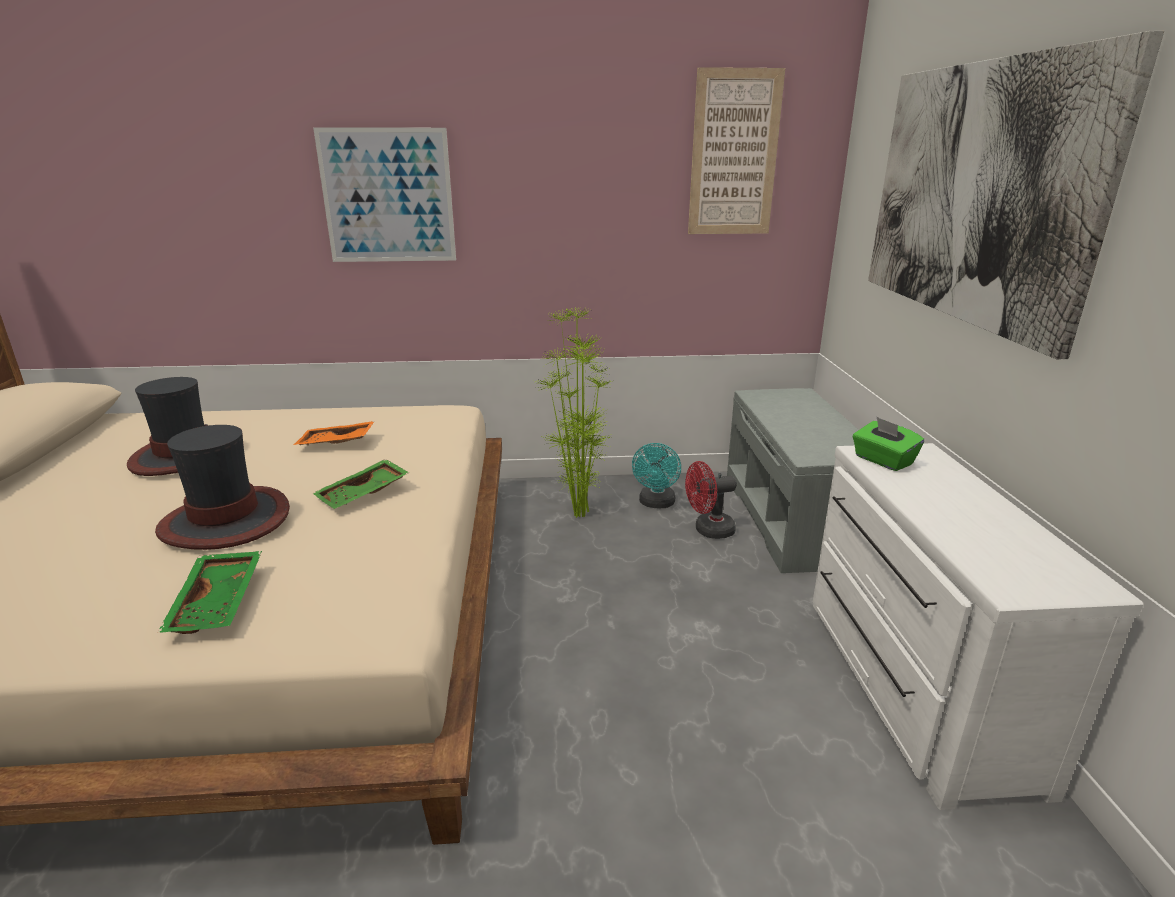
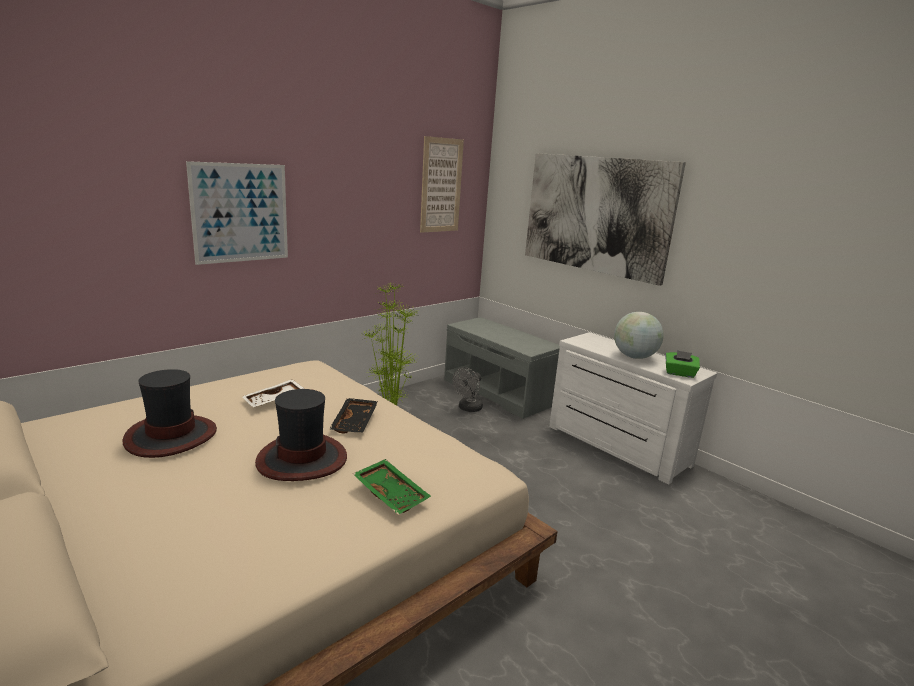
camera: 40 degrees left, 5 degrees down
orange tray [293,421,375,445] -> white tray [242,379,305,407]
green tray [313,459,409,509] -> black tray [329,398,378,434]
turquoise fan [632,443,681,508] -> none
red fan [685,461,737,539] -> grey fan [452,367,483,412]
green tissue box [852,417,924,471] -> green tissue box moved to [665,350,700,378]
none -> globe [614,312,663,359]

